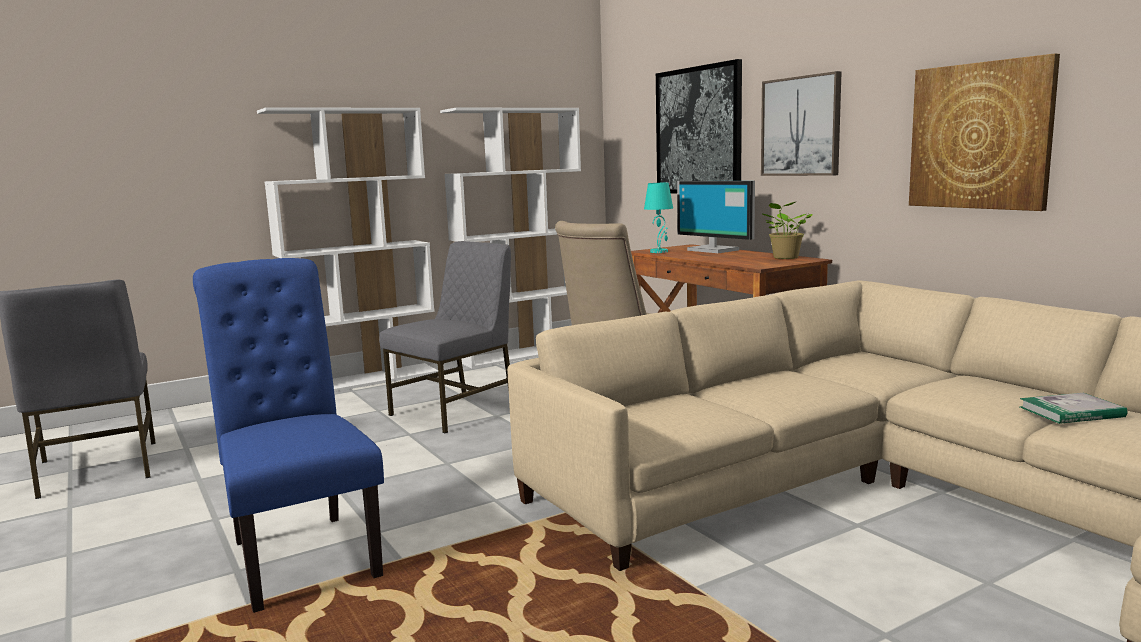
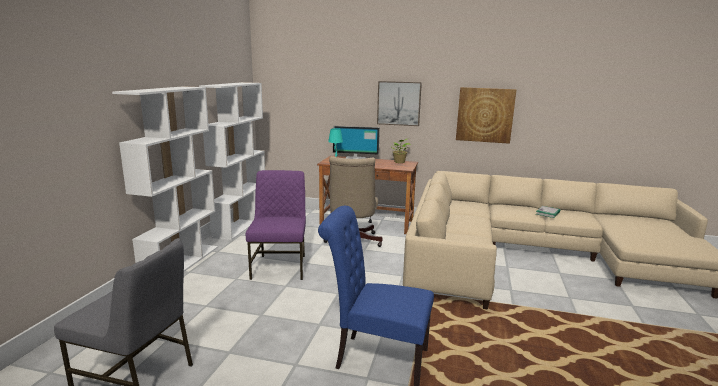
camera: 45 degrees left, 5 degrees up
grey chair [379,241,511,433] -> purple chair [246,170,306,280]
picture [656,59,742,194] -> none

